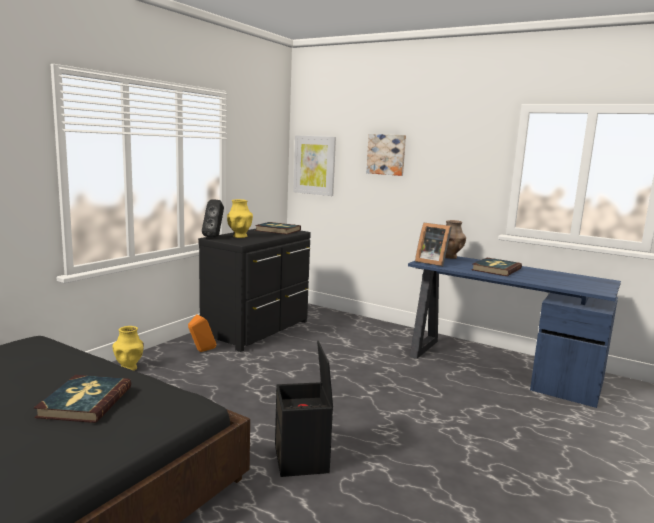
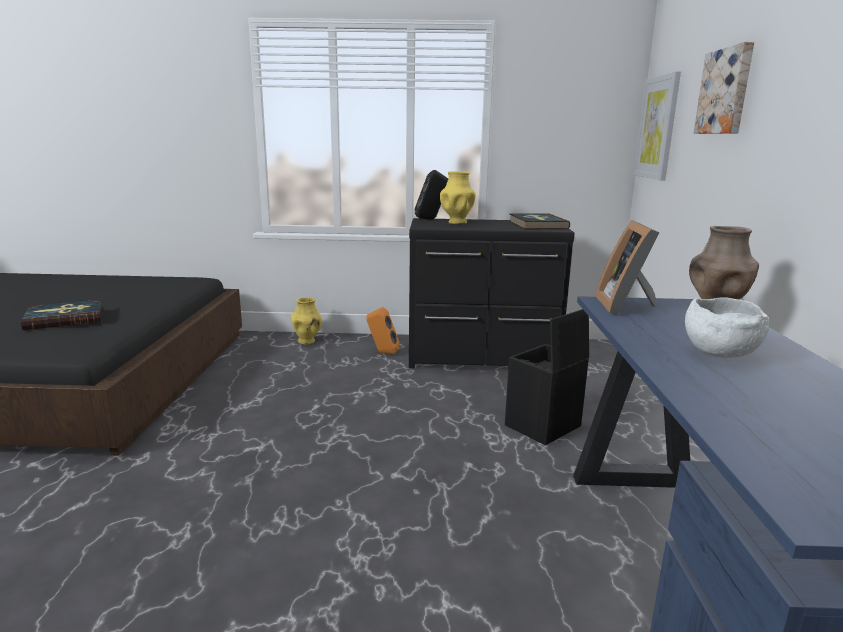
camera: 60 degrees right, 5 degrees up
black storage box [275,341,333,477] -> black storage box moved to [505,309,589,445]
book [471,258,522,276] -> white bowl [685,297,769,358]

